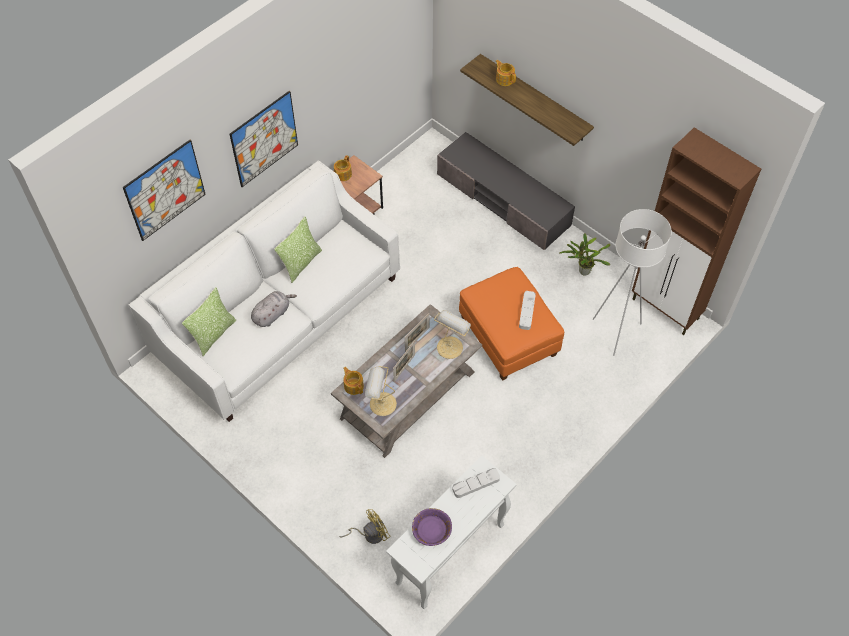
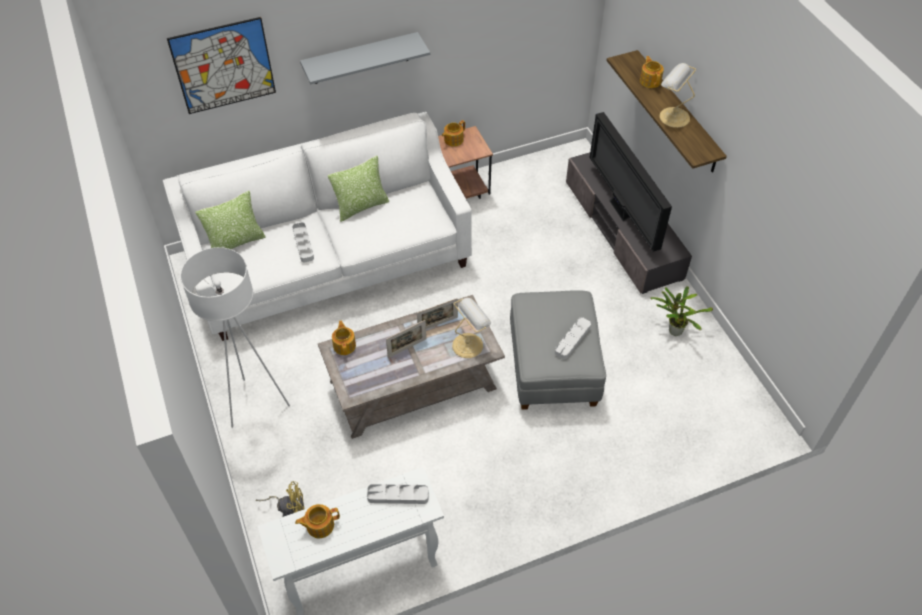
camera: 25 degrees right, 5 degrees down
picture [229,91,298,187] -> grey shelf [300,32,430,84]
grey plush toy [251,291,297,327] -> grey tray [292,222,314,262]
table lamp [365,366,397,416] -> table lamp moved to [660,63,696,128]
purple bowl [412,508,452,546] -> teapot [295,504,340,538]
orange ottoman [459,267,564,381] -> grey ottoman [510,290,606,410]
white floor lamp [593,209,672,356] -> white floor lamp moved to [180,247,290,428]
brown cabinet [632,127,761,335] -> none
none -> television [589,112,672,252]

